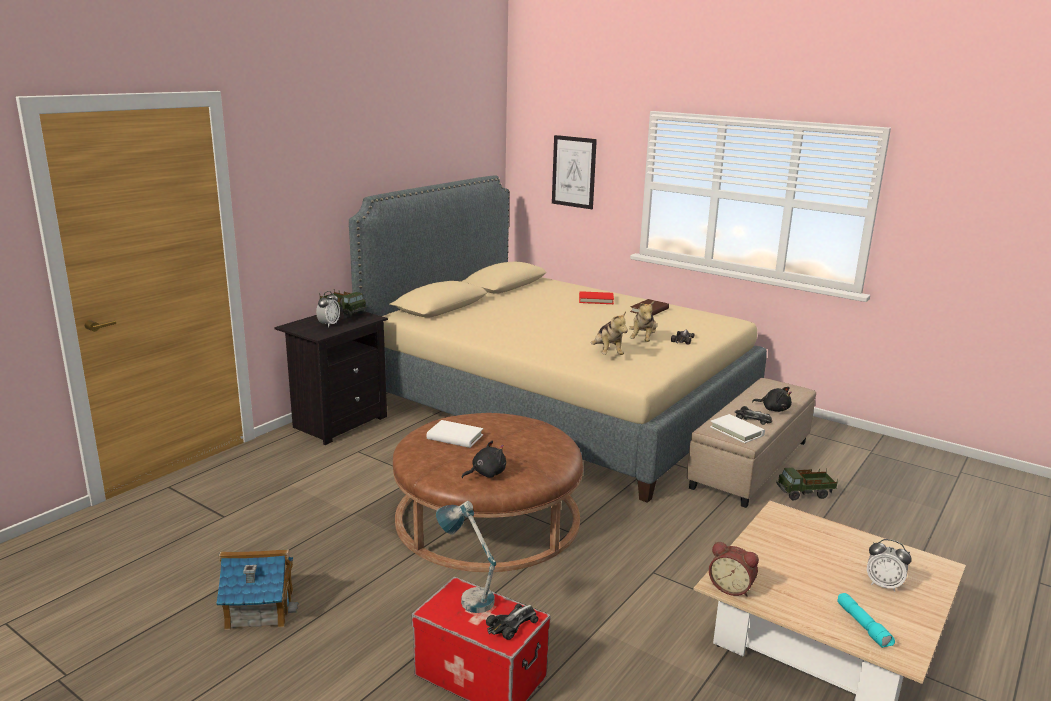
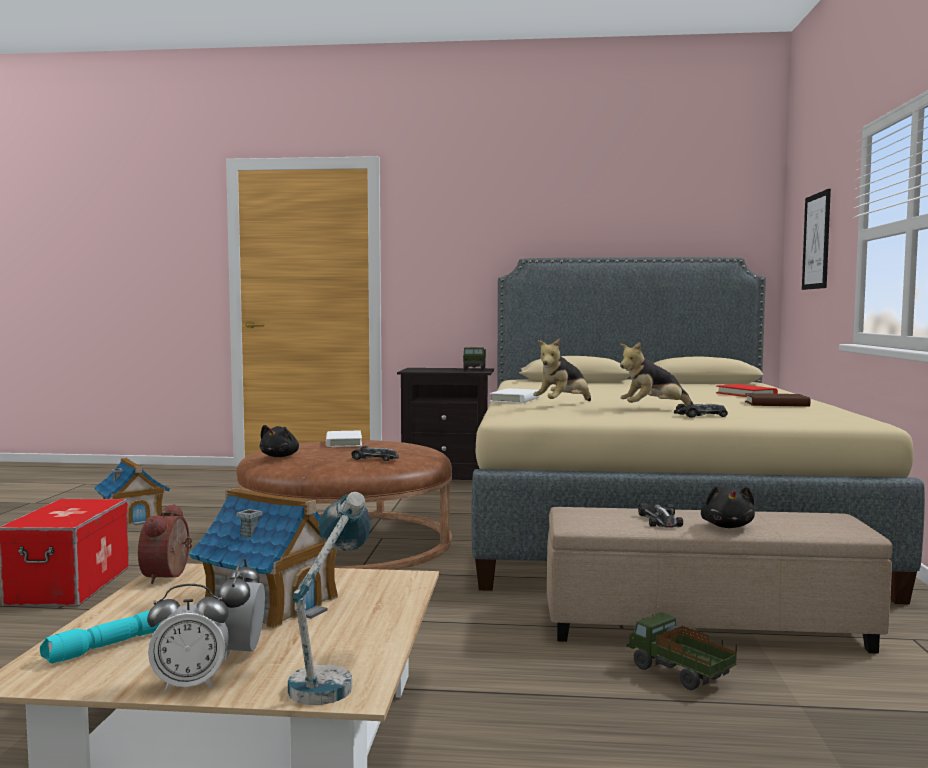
camera: 60 degrees right, 15 degrees down
alarm clock [316,291,340,327] -> alarm clock moved to [147,584,229,692]
table lamp [436,501,496,613] -> table lamp moved to [288,492,371,705]
black plush toy [461,441,506,478] -> black plush toy turned 75 degrees clockwise [260,425,299,457]
toy car [486,604,538,640] -> toy car moved to [351,446,399,461]
white book [710,414,765,443] -> white book moved to [489,388,540,403]
none -> toy house [189,488,338,629]

